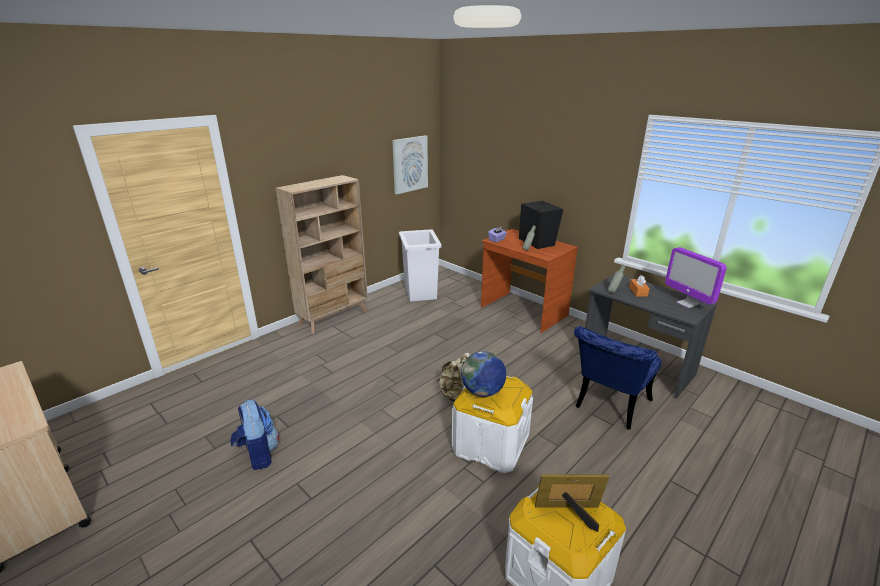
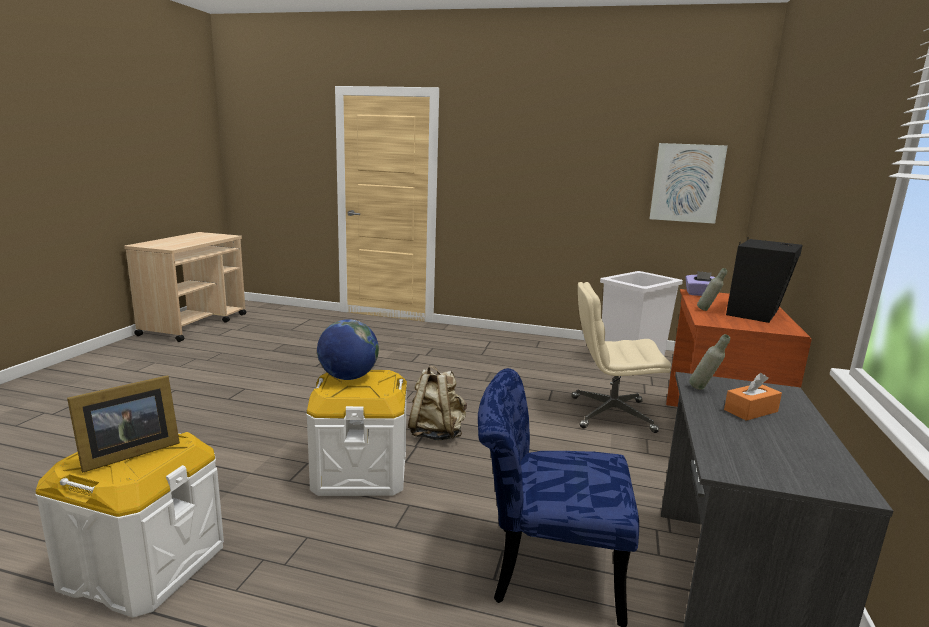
camera: 60 degrees right, 10 degrees down
backpack [230,400,279,470] -> none
beige bookcase [276,175,368,334] -> none
picture frame [535,474,609,532] -> picture frame turned 75 degrees clockwise [67,375,180,473]
monitor [665,247,727,308] -> none
none -> beige office chair [572,282,671,433]

